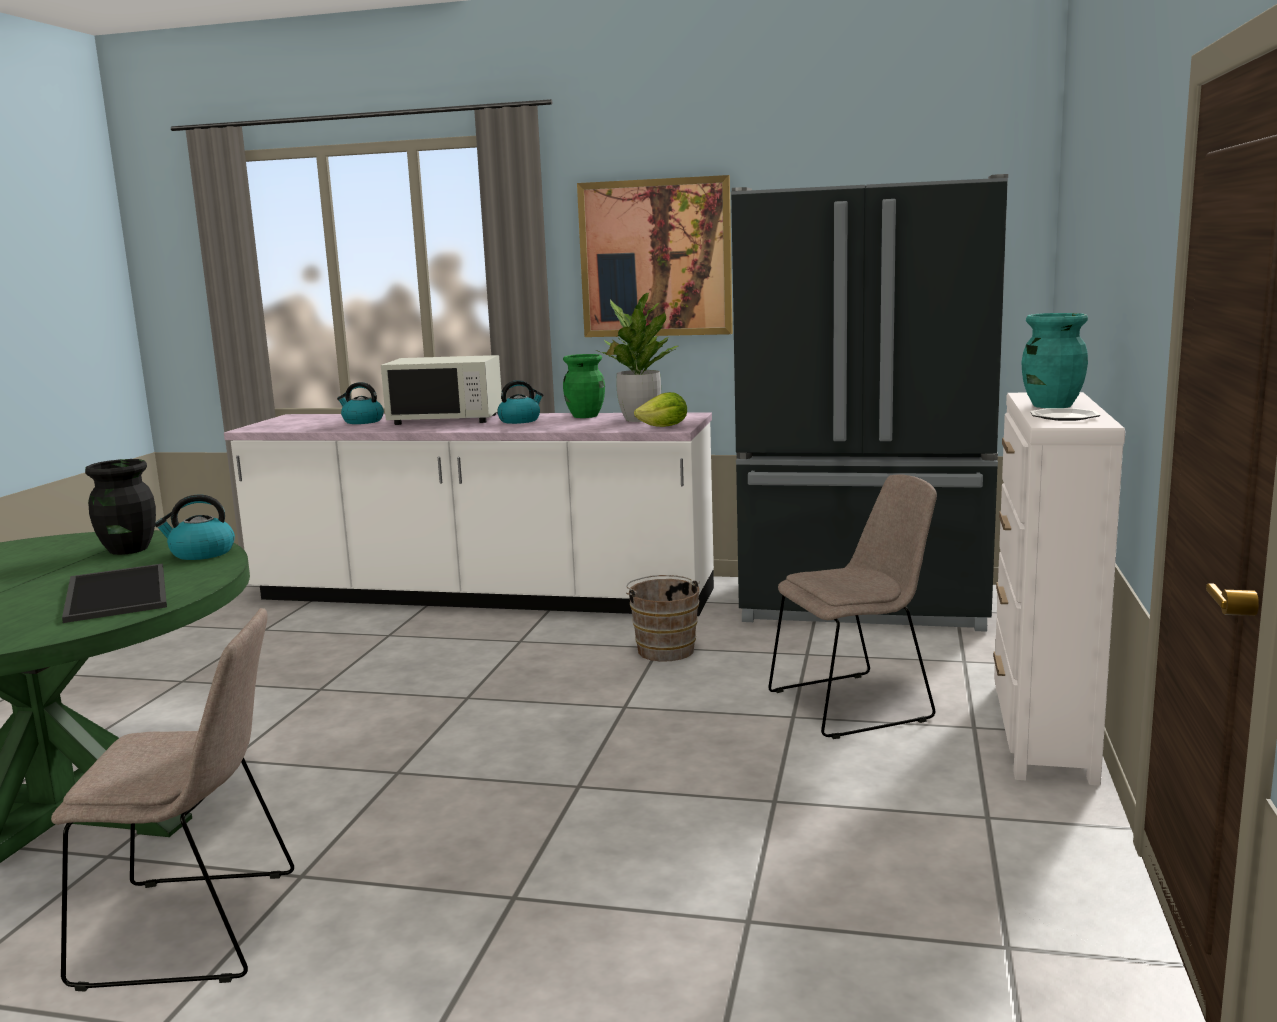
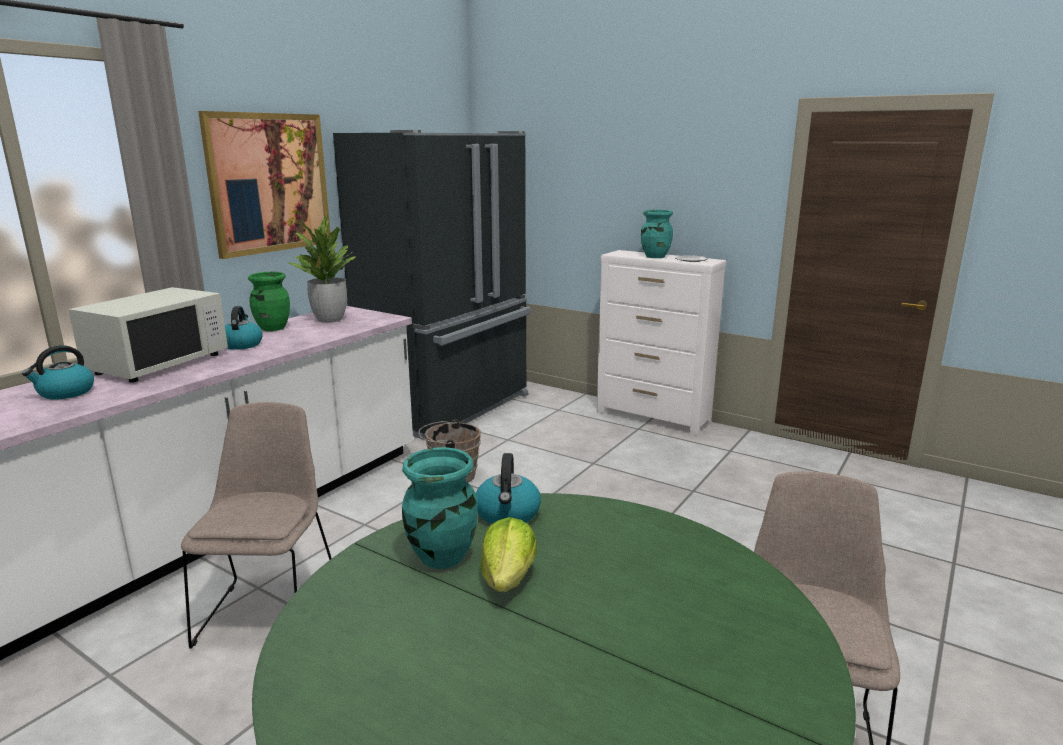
camera: 70 degrees left, 5 degrees up
tray [62,563,167,623] -> none
black vase [85,459,156,555] -> turquoise vase [402,447,478,569]
lettuce [634,392,687,427] -> lettuce moved to [481,517,537,592]
beige chair [768,474,937,739] -> beige chair moved to [181,402,332,649]

